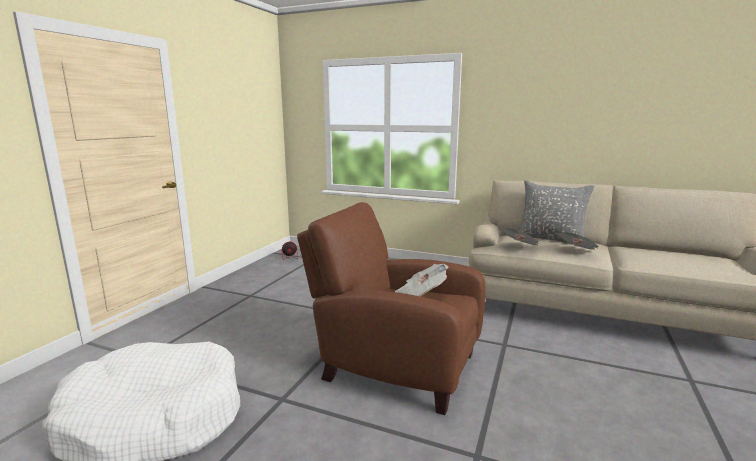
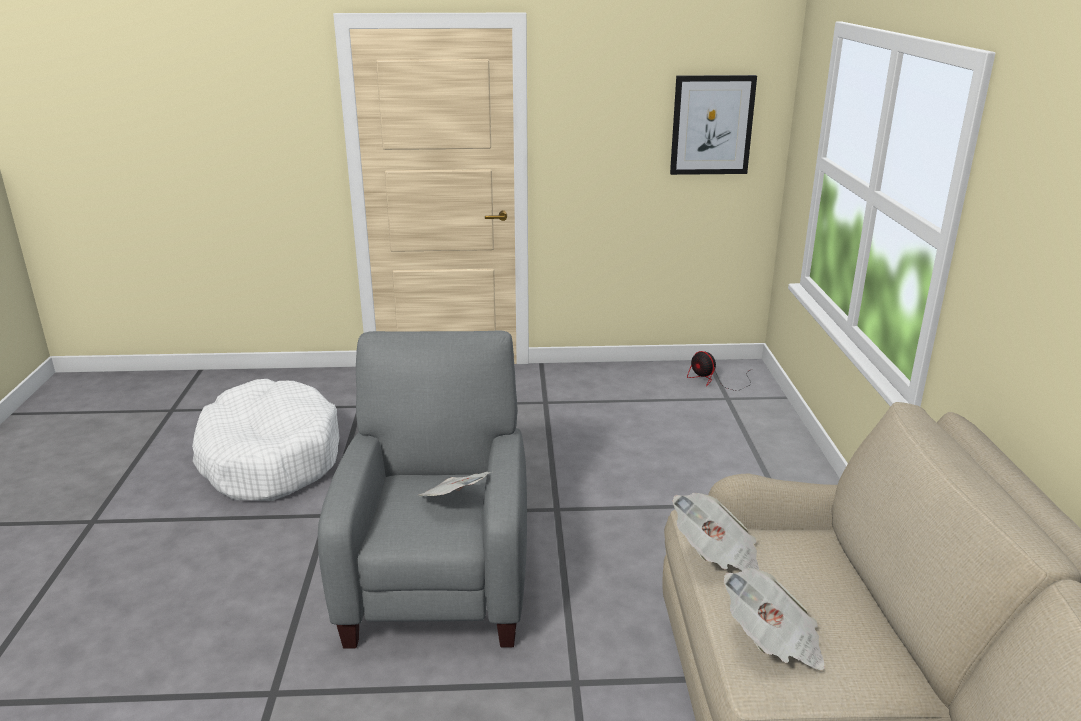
camera: 65 degrees right, 10 degrees up
brown armchair [297,202,486,415] -> grey armchair [318,331,527,649]
grey pillow [519,180,595,243] -> none
none -> picture [670,75,757,175]

